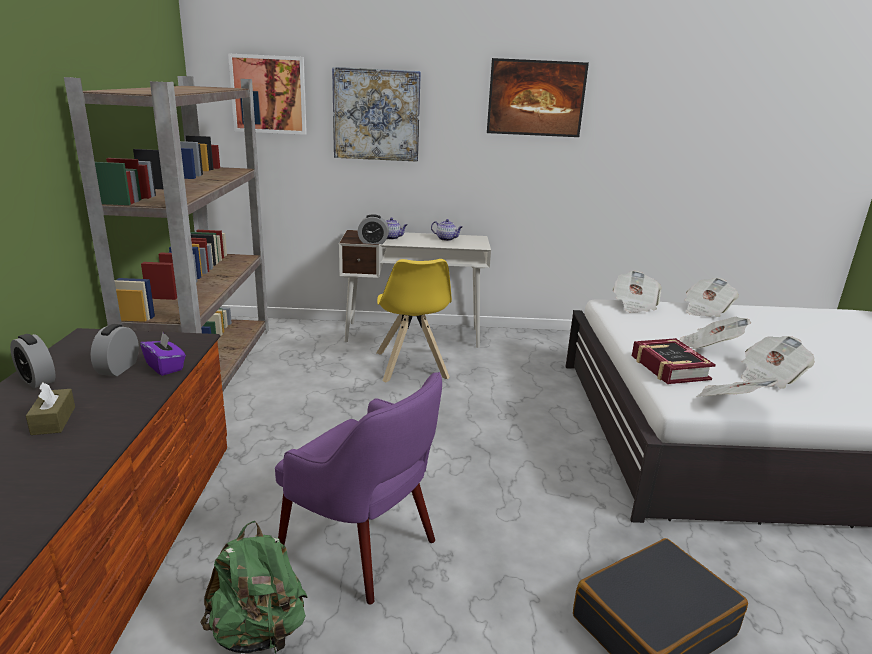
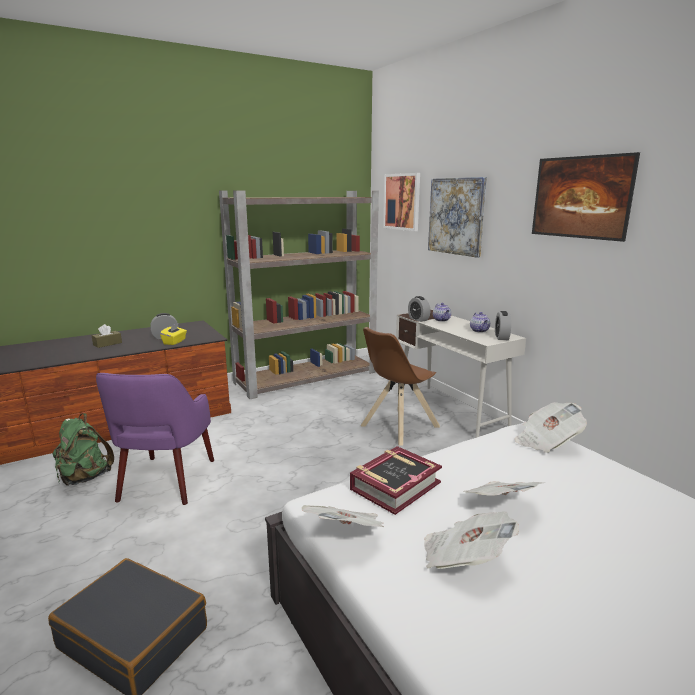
camera: 60 degrees right, 5 degrees down
alarm clock [10,334,55,389] -> alarm clock moved to [495,311,511,340]
purple tissue box [140,332,186,376] -> yellow tissue box [160,323,187,345]
yellow chair [377,259,452,382] -> brown chair [361,327,440,445]
newspaper [685,278,739,317] -> none

